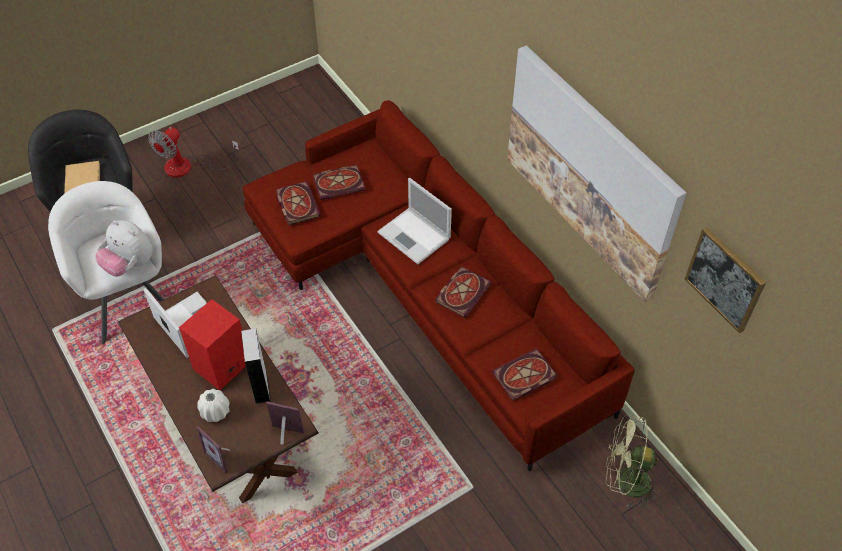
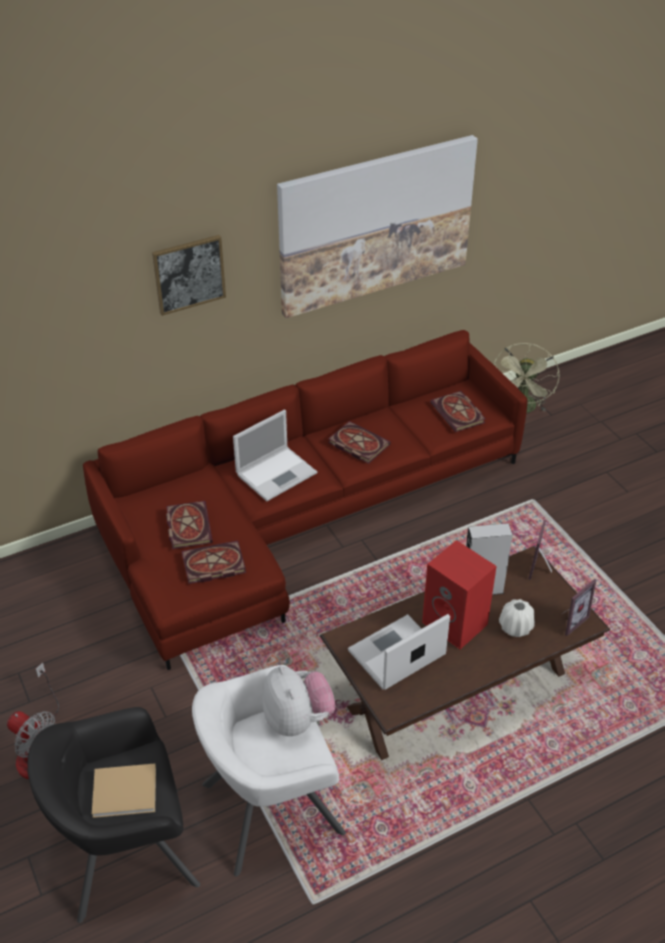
camera: 85 degrees left, 10 degrees down
plush toy [95,220,153,277] -> plush toy turned 60 degrees counterclockwise [263,666,336,736]
picture [685,227,766,333] -> picture moved to [152,235,226,316]

